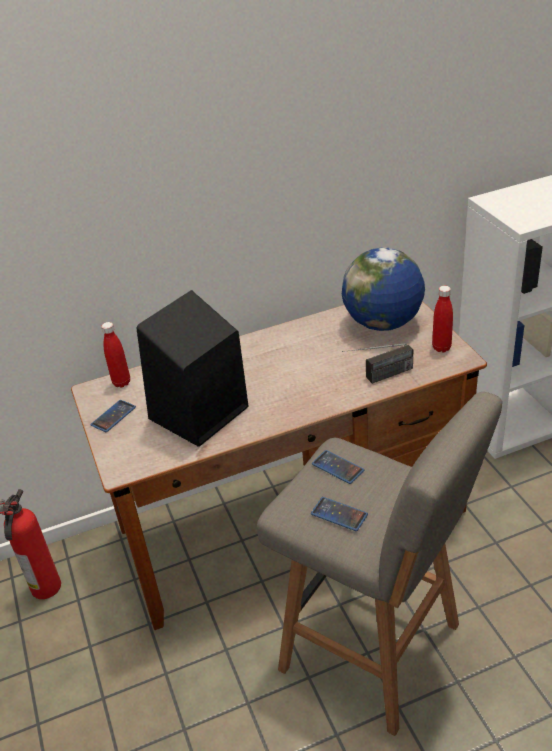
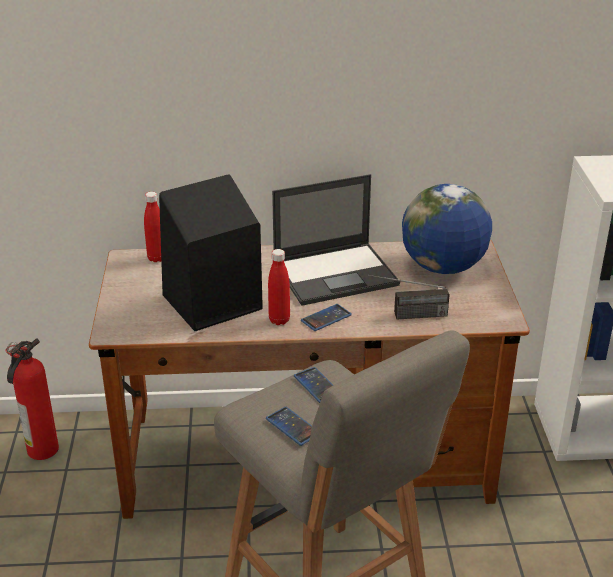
camera: 15 degrees right, 5 degrees down
phone [91,400,136,432] -> phone moved to [301,304,352,331]
red bottle [432,286,453,352] -> red bottle moved to [268,249,290,325]
none -> laptop [272,174,400,306]

